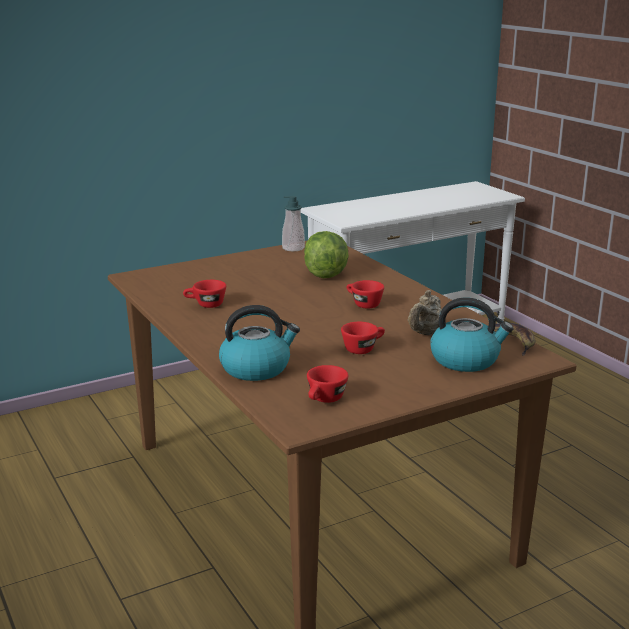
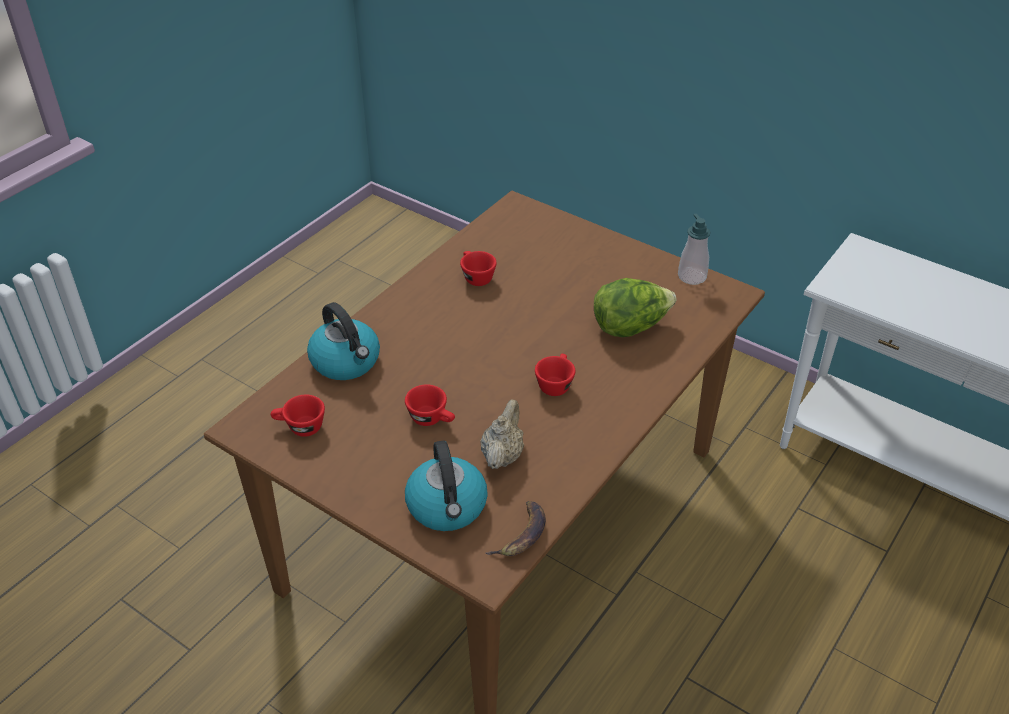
camera: 65 degrees right, 20 degrees up
beige teapot [408,290,442,335] -> beige teapot turned 105 degrees clockwise [480,400,524,469]

